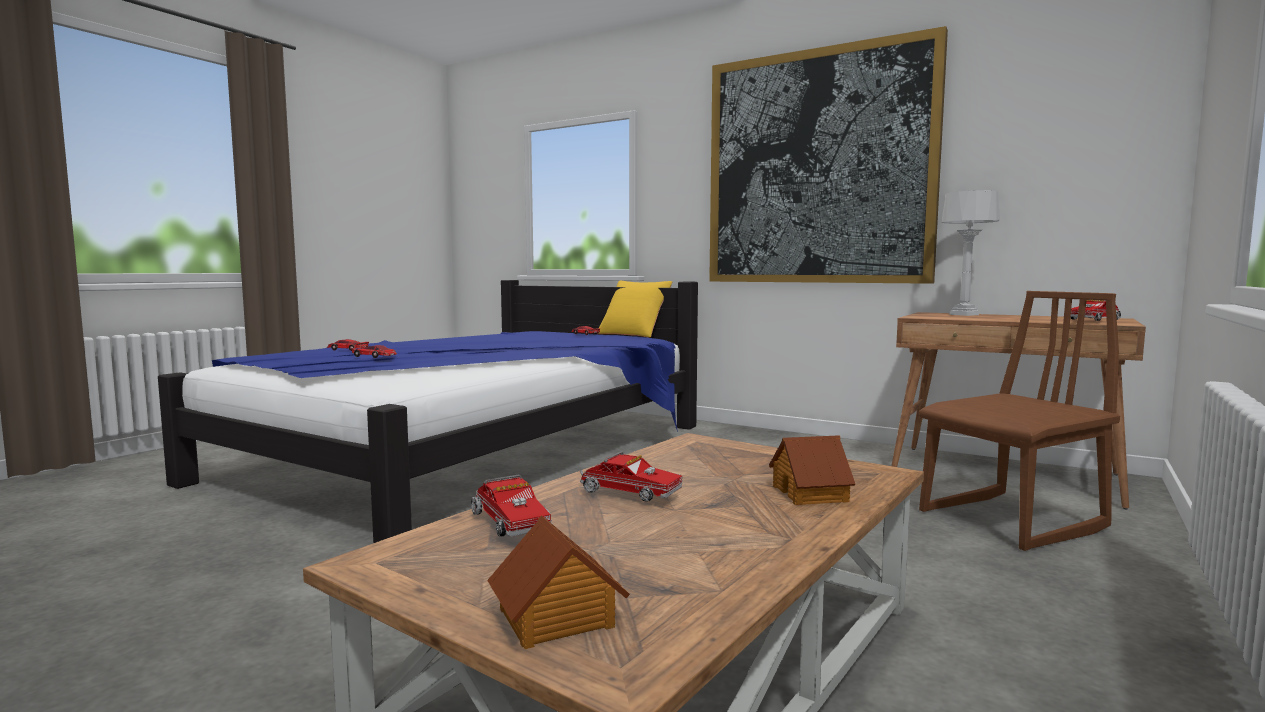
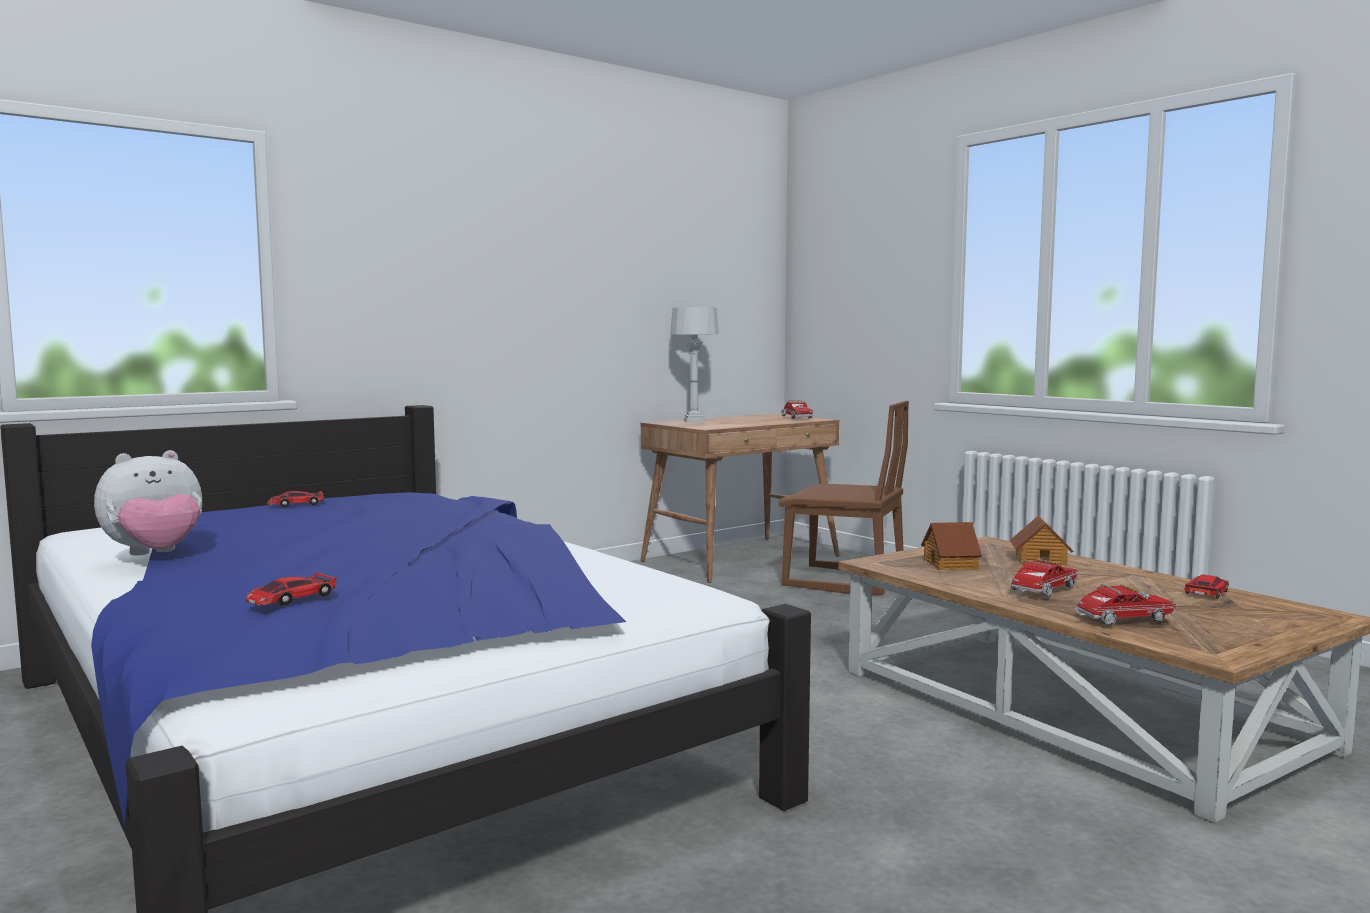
camera: 70 degrees left, 0 degrees up
toy car [351,345,397,358] -> toy car moved to [1184,574,1229,599]
toy house [487,515,630,649] -> toy house moved to [921,522,982,570]
yellow pillow [598,281,672,338] -> none
picture [709,26,948,284] -> none
brown chair [919,291,1120,551] -> brown chair turned 120 degrees clockwise [778,401,909,595]
none -> plush toy [94,450,202,556]

